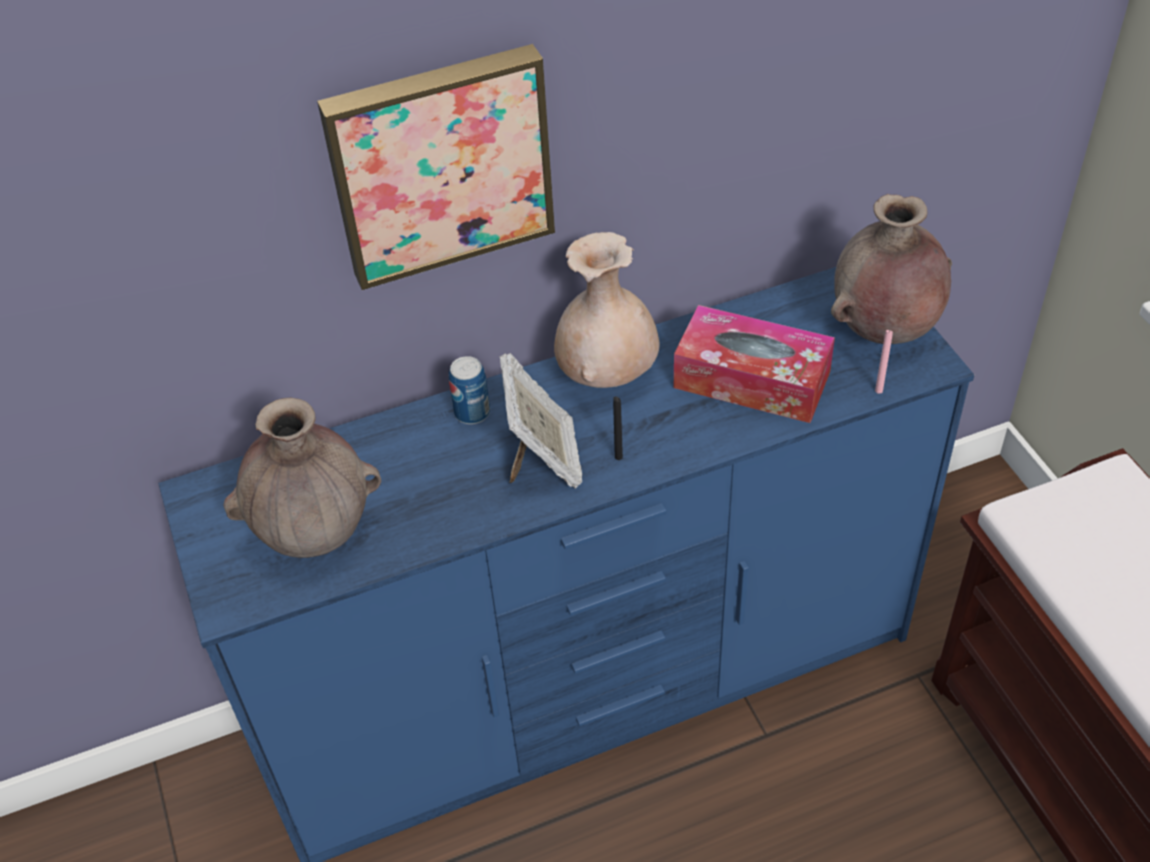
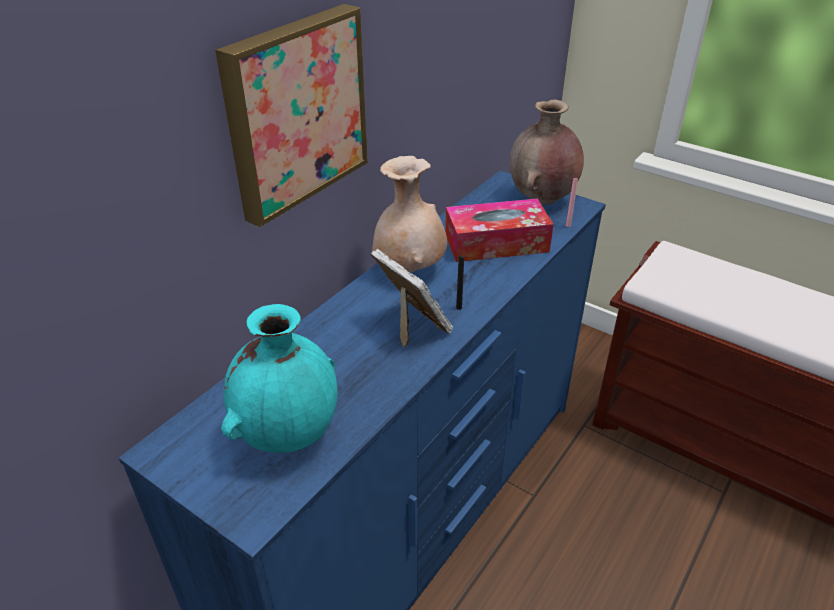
camera: 35 degrees left, 10 degrees down
brown vase [223,397,381,558] -> turquoise vase [221,304,338,453]
can [449,356,490,424] -> none

